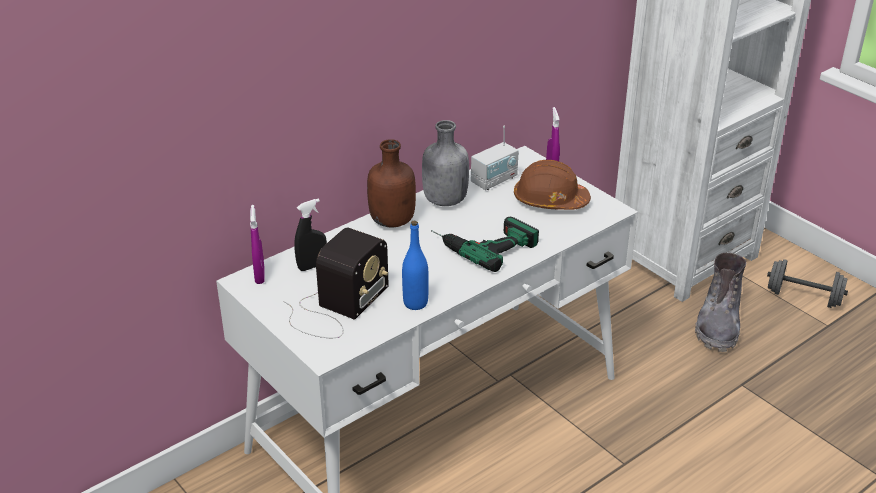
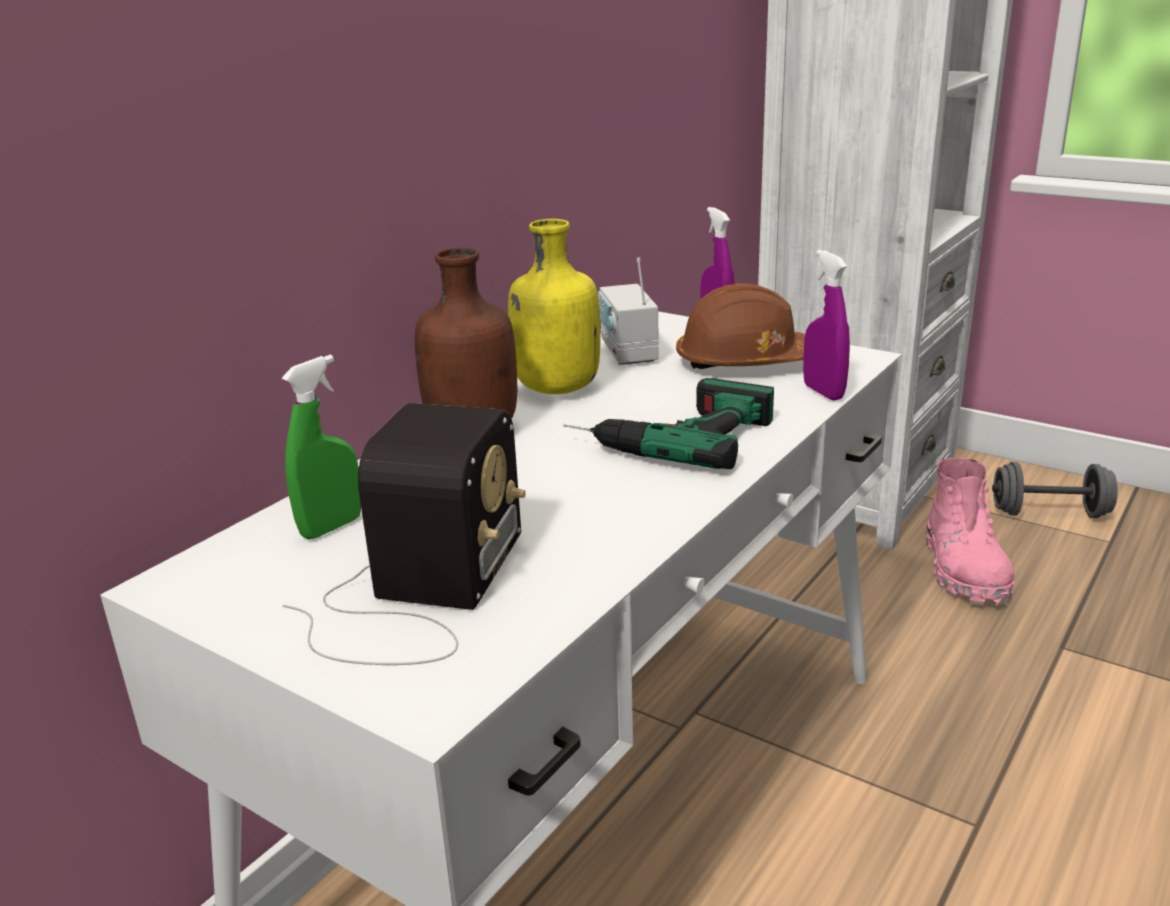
camera: 15 degrees left, 10 degrees down
purple spray bottle [250,205,265,284] -> purple spray bottle moved to [803,250,850,401]
black spray bottle [294,198,327,271] -> green spray bottle [282,355,361,539]
blue bottle [402,221,429,310] -> none
grey bottle [422,120,469,206] -> yellow bottle [508,219,600,394]
radio [471,125,519,190] -> radio turned 135 degrees clockwise [598,258,659,365]
grey boot [695,253,746,352] -> pink boot [926,457,1014,606]

